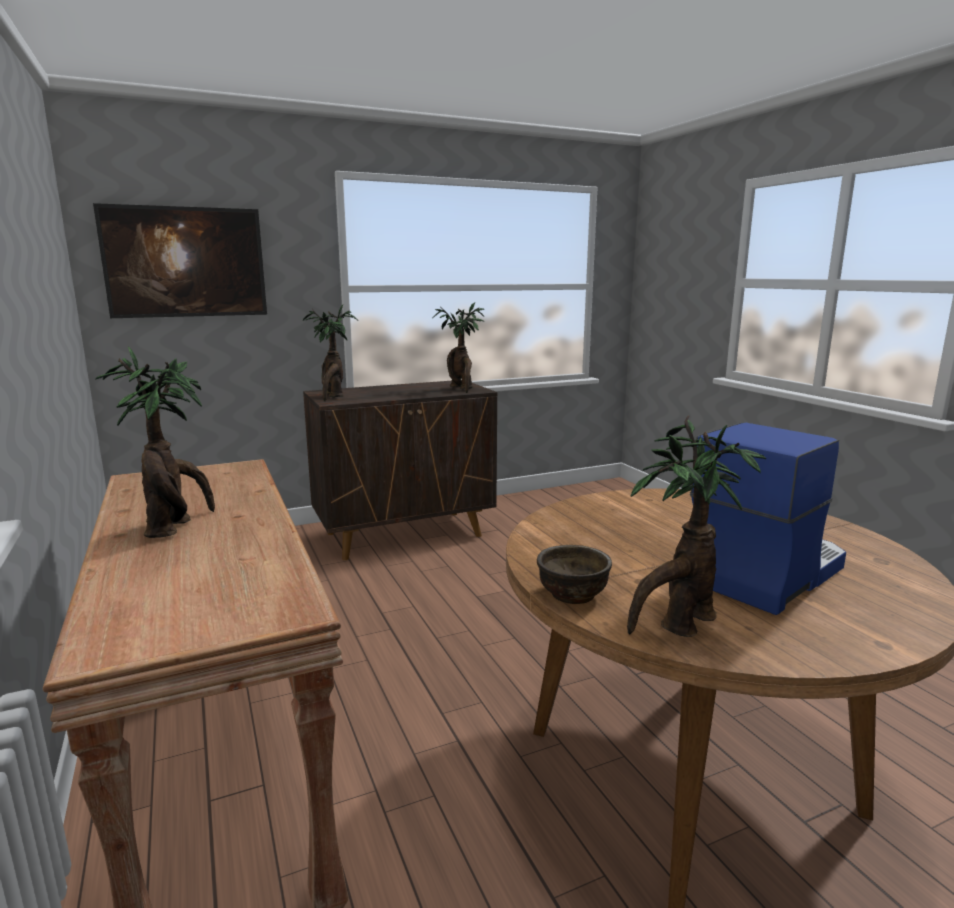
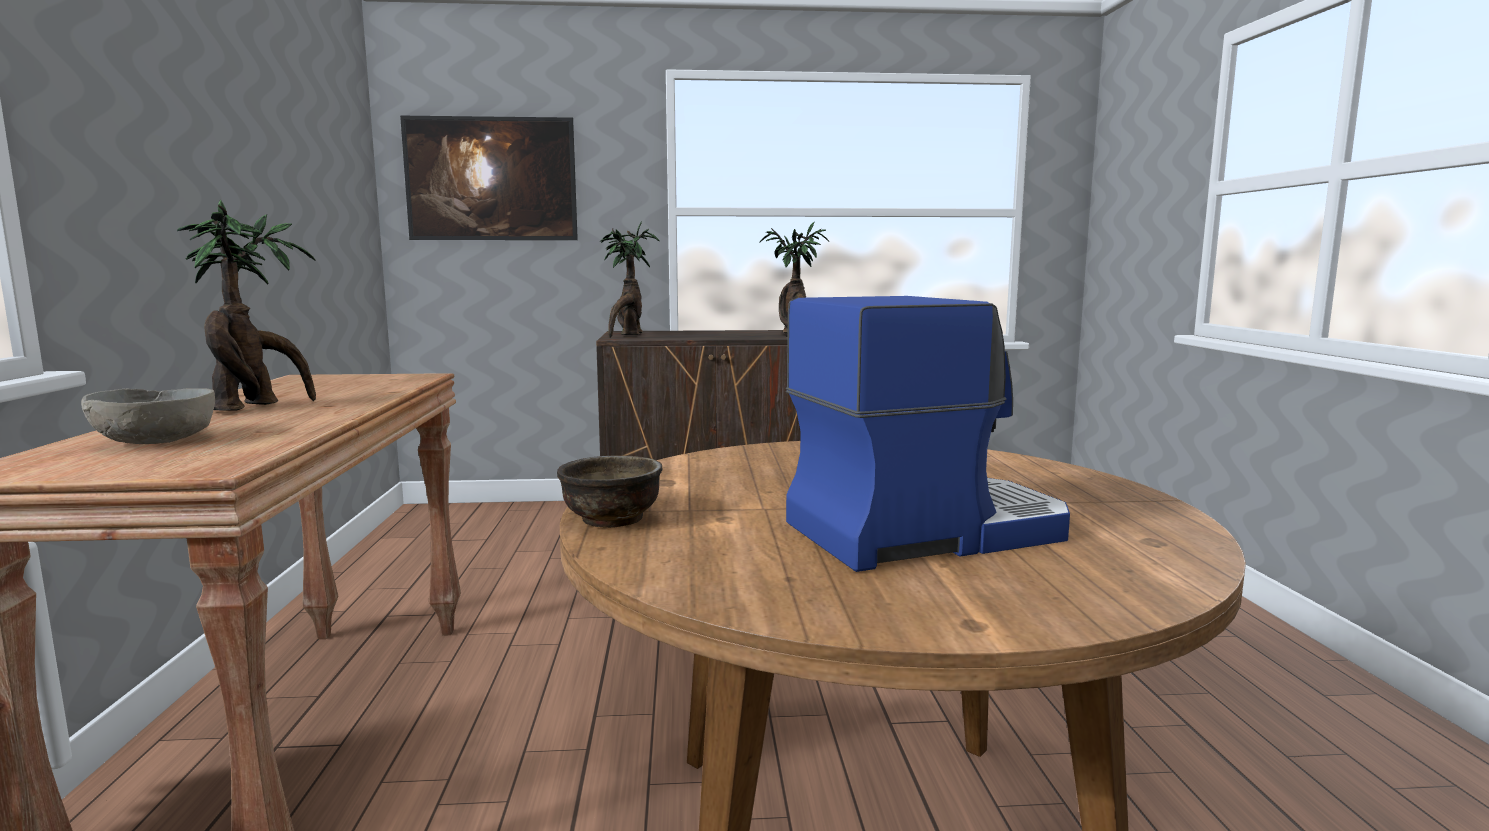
camera: 20 degrees right, 5 degrees down
potted plant [627,415,766,637] -> none
none -> grey bowl [81,388,215,444]

